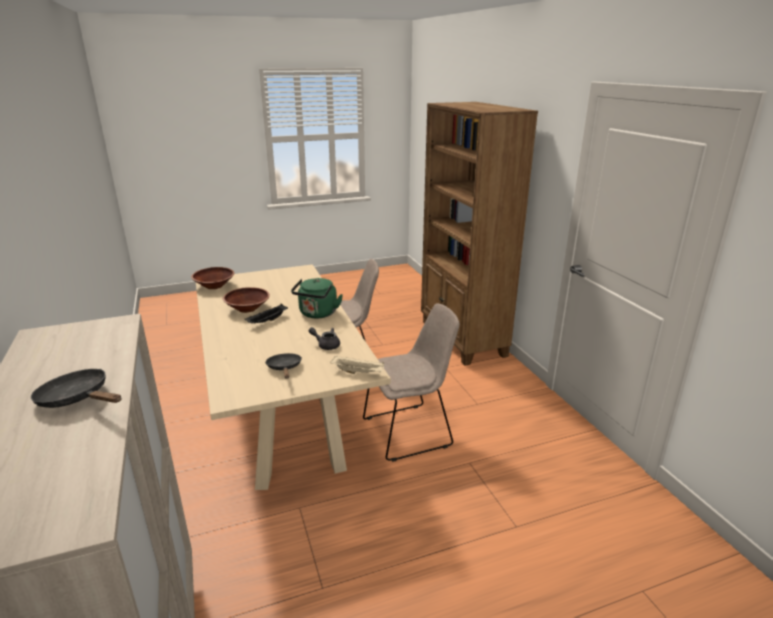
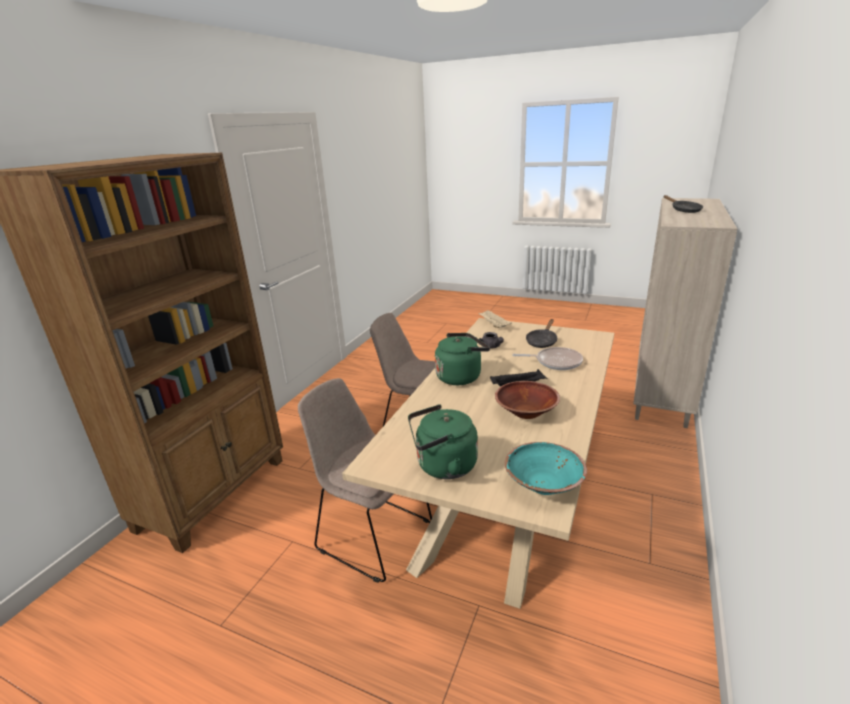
camera: 135 degrees left, 0 degrees up
brown bowl [191,267,234,289] -> turquoise bowl [505,442,587,495]
none -> green kettle [408,405,478,479]
none -> frying pan [512,347,583,370]

